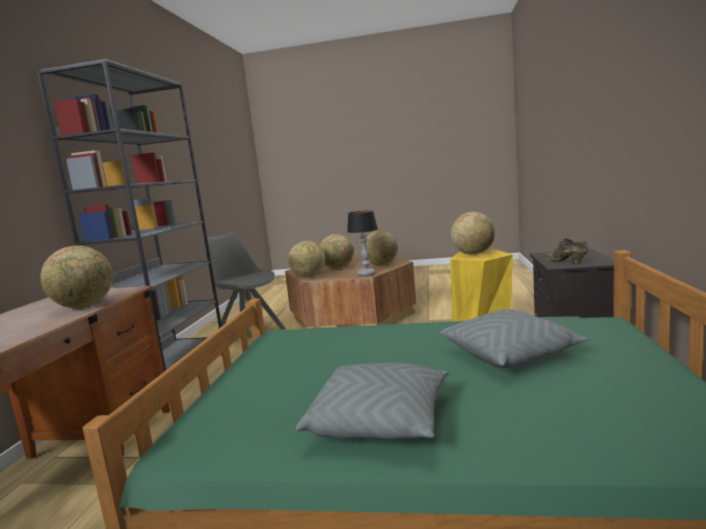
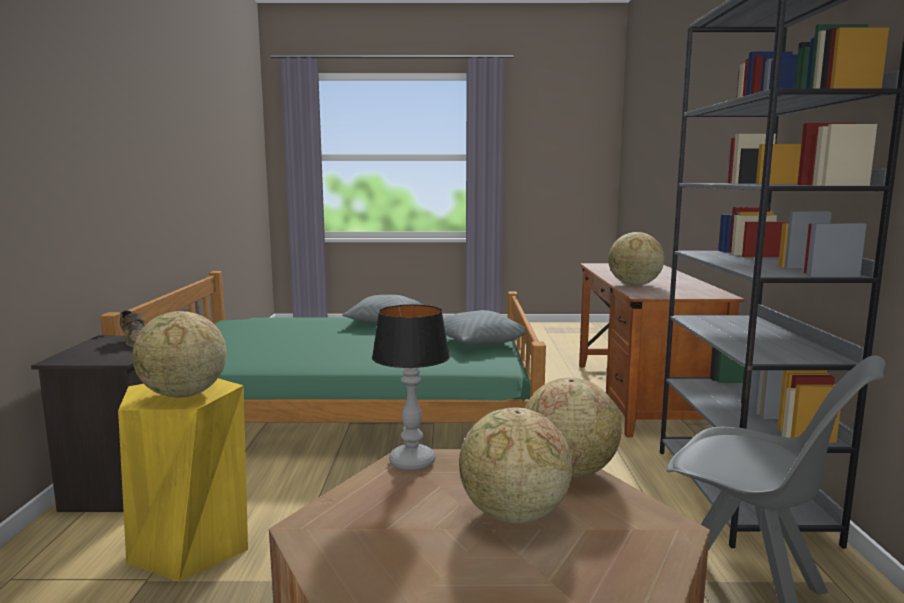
camera: 170 degrees right, 0 degrees up
globe [366,230,397,266] -> none
grey pillow [440,310,589,368] -> grey pillow moved to [443,310,525,345]

